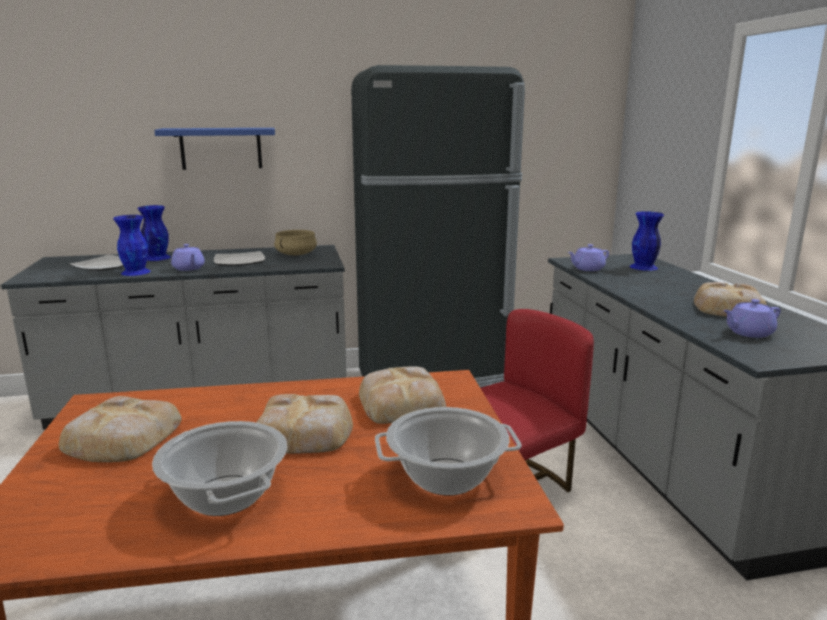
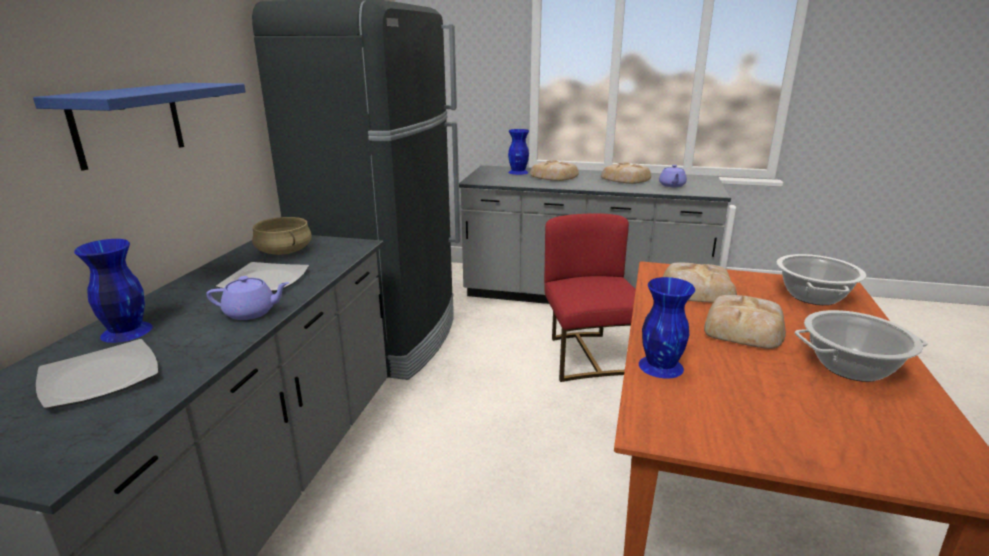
camera: 65 degrees left, 5 degrees up
bread [59,396,181,462] -> bread moved to [530,160,579,181]
blue vase [113,215,151,276] -> blue vase moved to [639,277,695,379]
purple teapot [568,244,609,271] -> none

